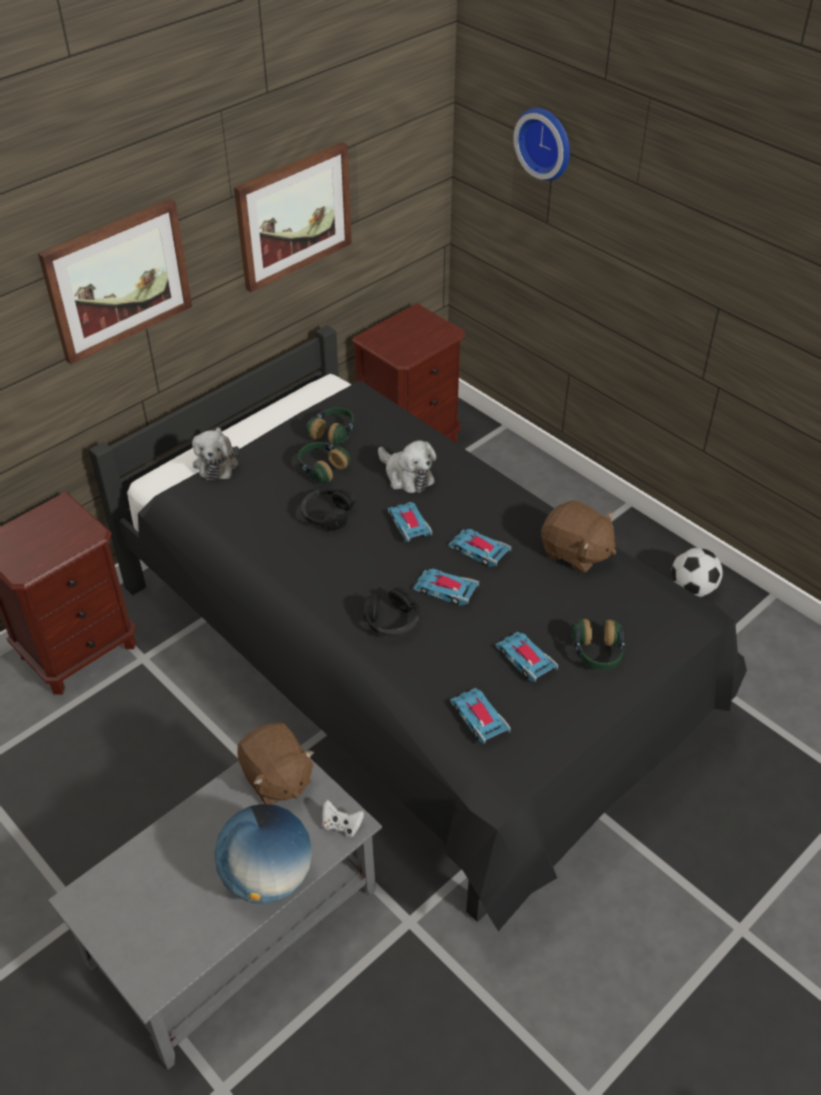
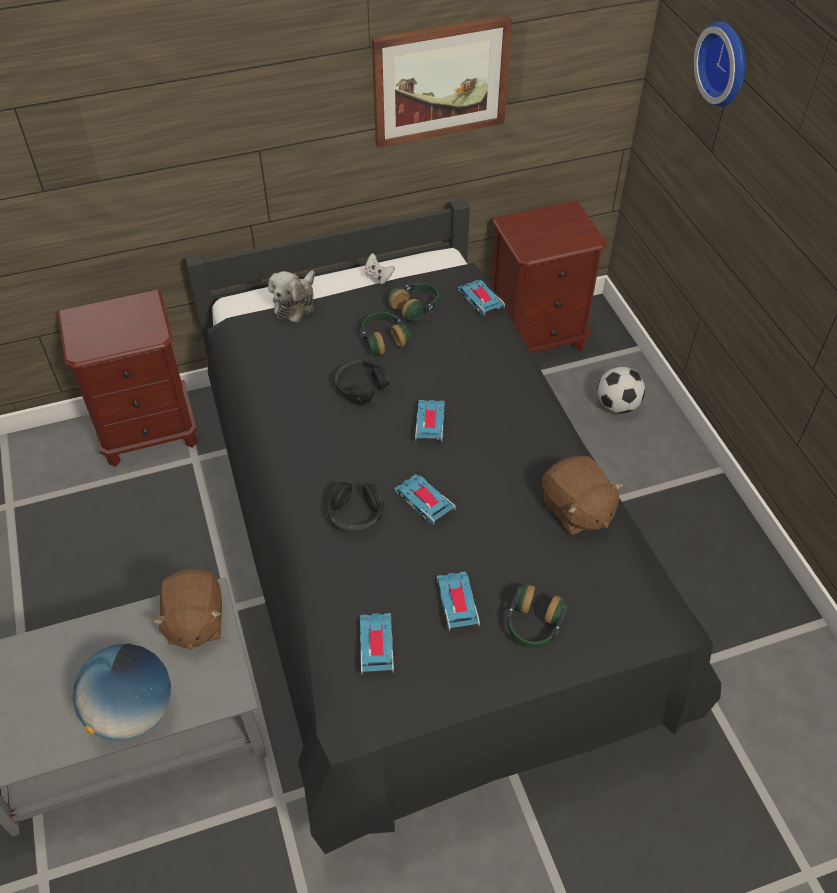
camera: 25 degrees right, 5 degrees up
picture [38,199,192,365] -> none
white game controller [322,800,364,837] -> white game controller moved to [364,253,395,284]
plush toy [378,440,436,493] -> none
toy car [448,529,511,567] -> toy car moved to [457,280,505,315]
football [671,548,723,597] -> football moved to [597,366,645,414]

